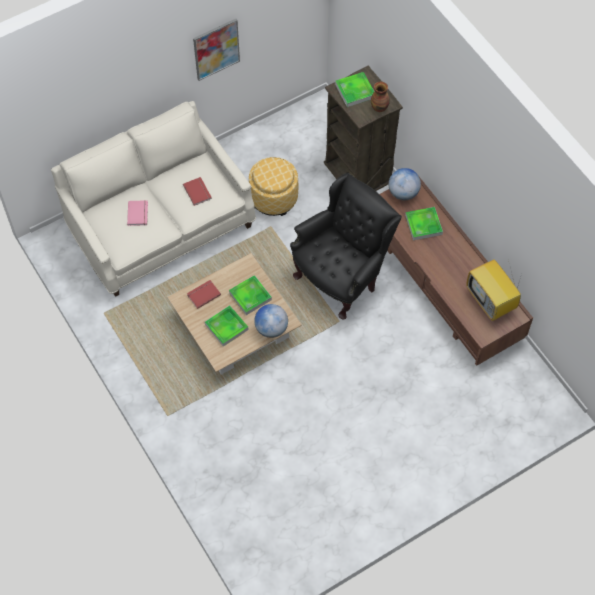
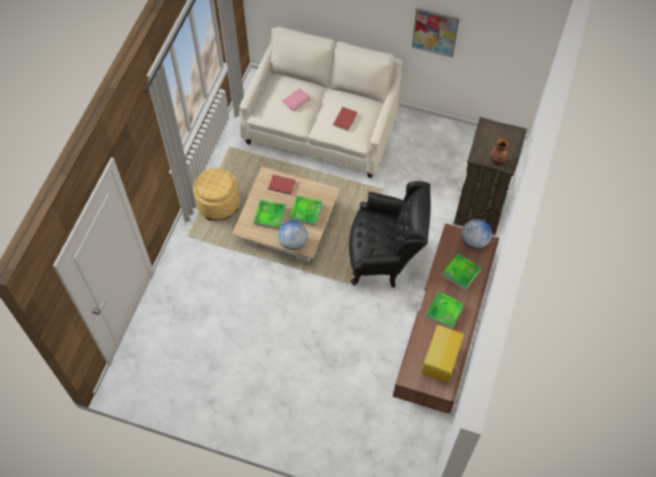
camera: 50 degrees right, 0 degrees up
ottoman [249,157,298,216] -> ottoman moved to [193,168,240,221]
tray [335,72,374,107] -> tray moved to [425,291,464,329]

